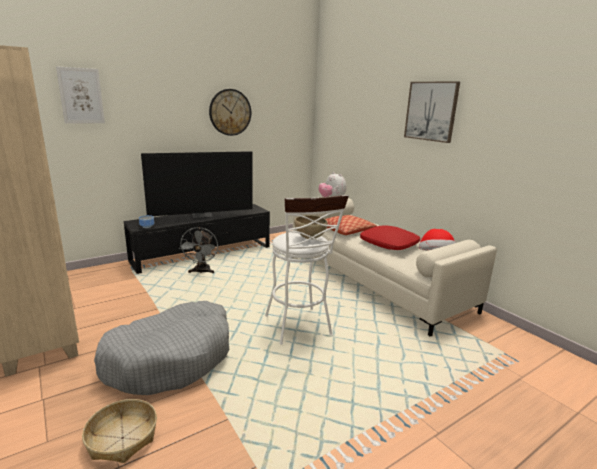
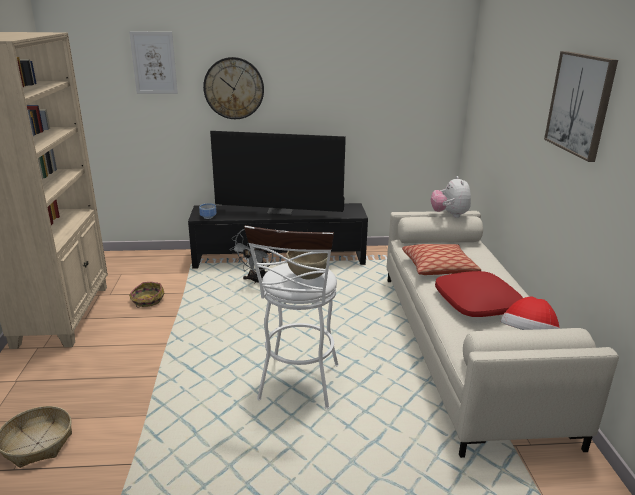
camera: 30 degrees right, 5 degrees up
grey dog bed [94,301,229,395] -> none
wall clock [209,89,251,136] -> wall clock moved to [203,57,264,119]
none -> basket [129,282,164,308]

